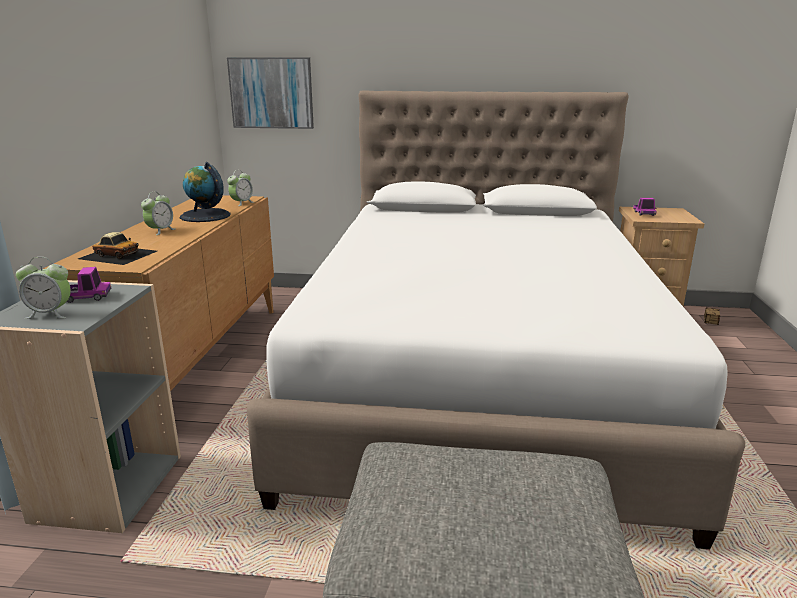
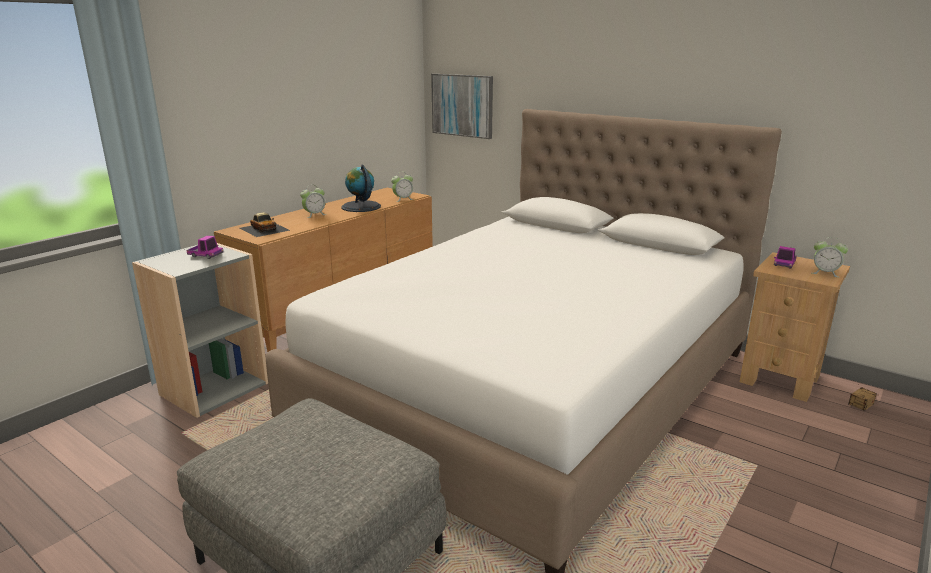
camera: 30 degrees right, 0 degrees up
alarm clock [16,257,71,319] -> alarm clock moved to [812,237,848,277]

